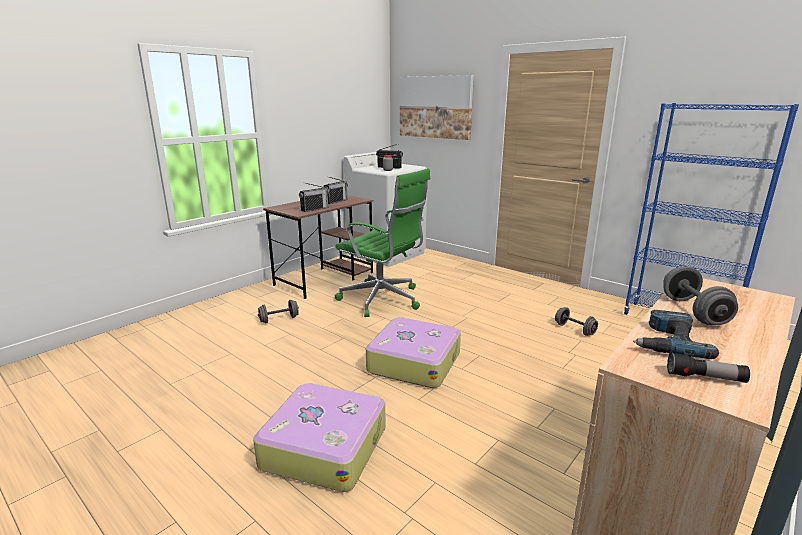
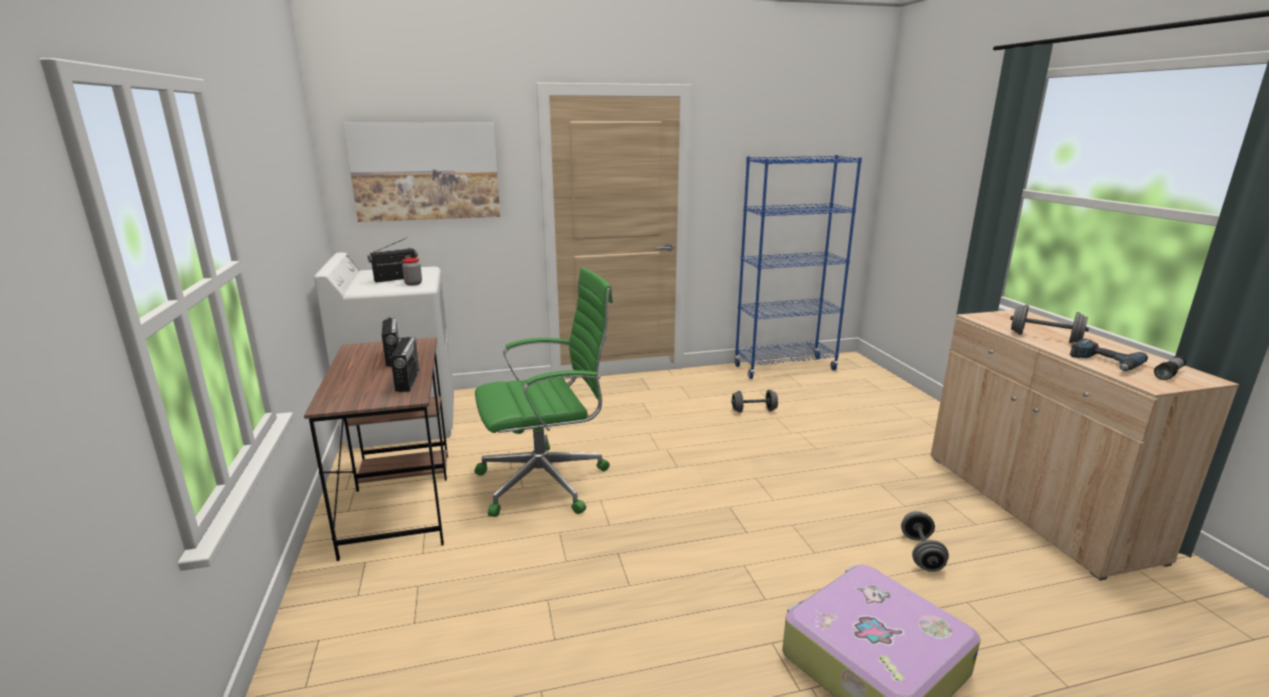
camera: 55 degrees left, 0 degrees up
grey dumbbell [258,300,299,323] -> grey dumbbell moved to [901,511,949,572]
suitcase [366,317,461,388] -> none

